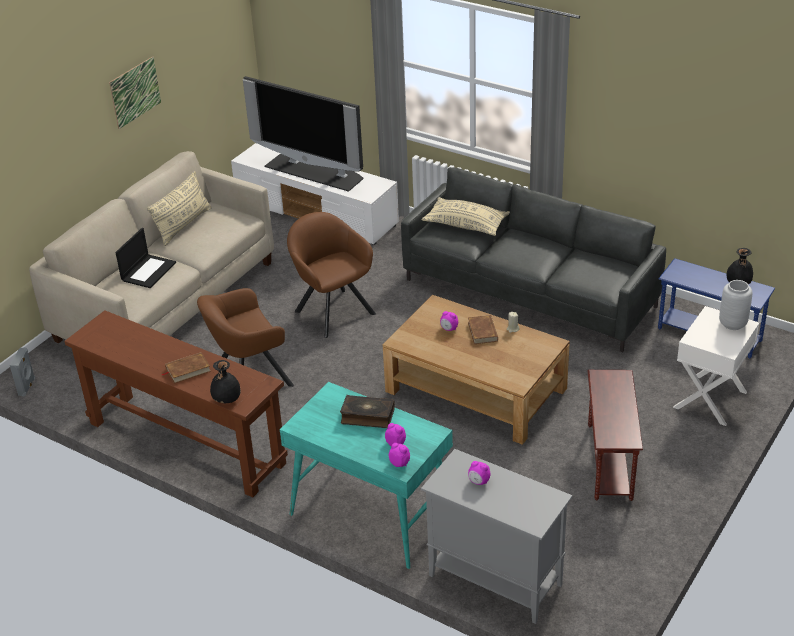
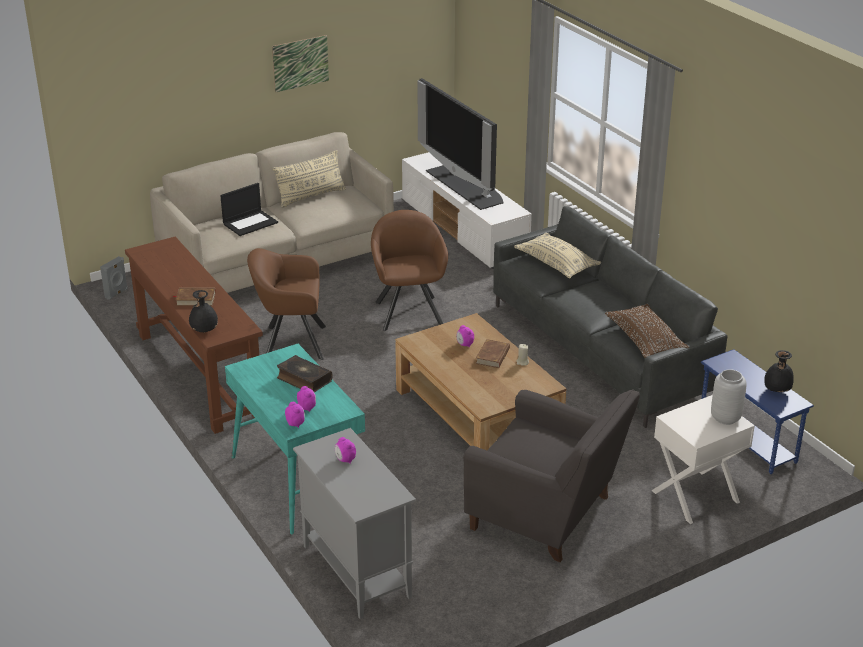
camera: 25 degrees right, 5 degrees down
brown side table [587,370,643,501] -> grey armchair [463,389,640,562]
none -> brown pillow [605,304,689,358]

